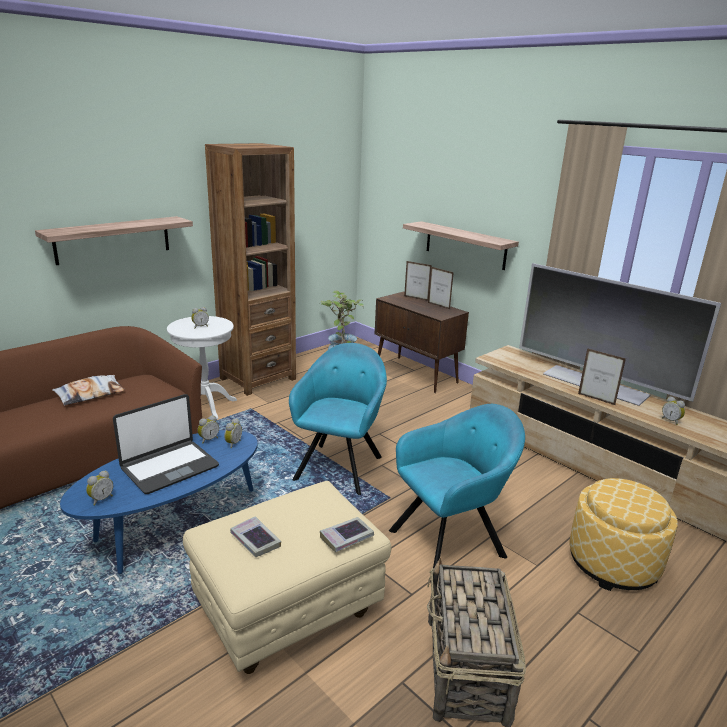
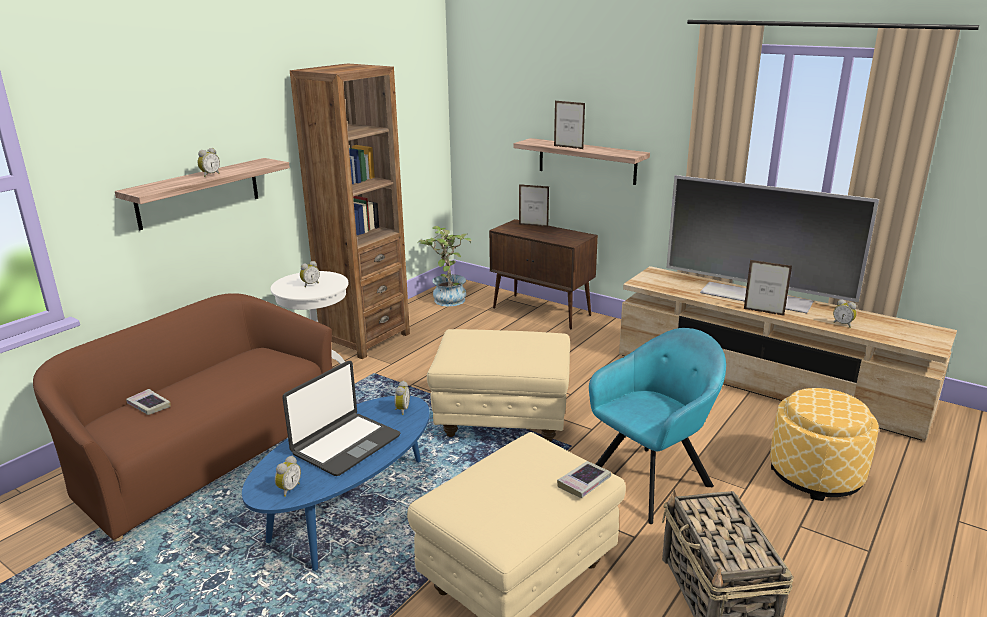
camera: 10 degrees left, 0 degrees up
pillow [52,375,125,406] -> none
alarm clock [198,415,219,443] -> alarm clock moved to [198,148,220,177]
book [230,516,281,557] -> book moved to [126,389,171,415]
turquoise armchair [289,343,387,495] -> beige ottoman [427,329,570,442]
picture frame [428,267,454,309] -> picture frame moved to [554,101,585,149]

